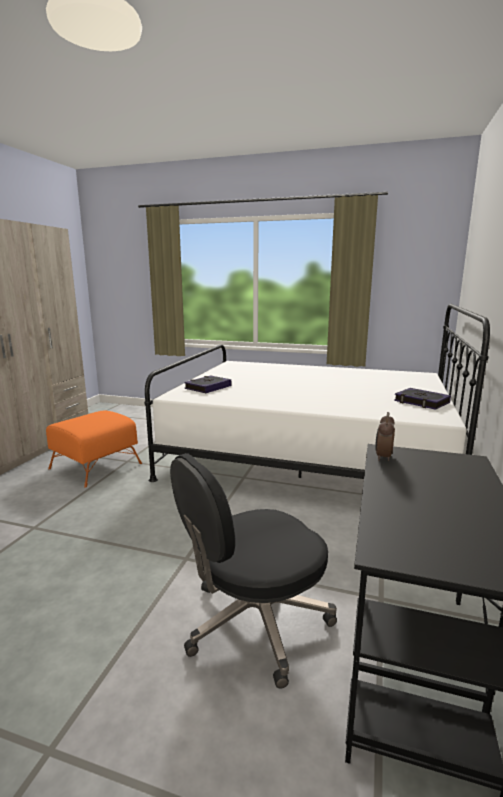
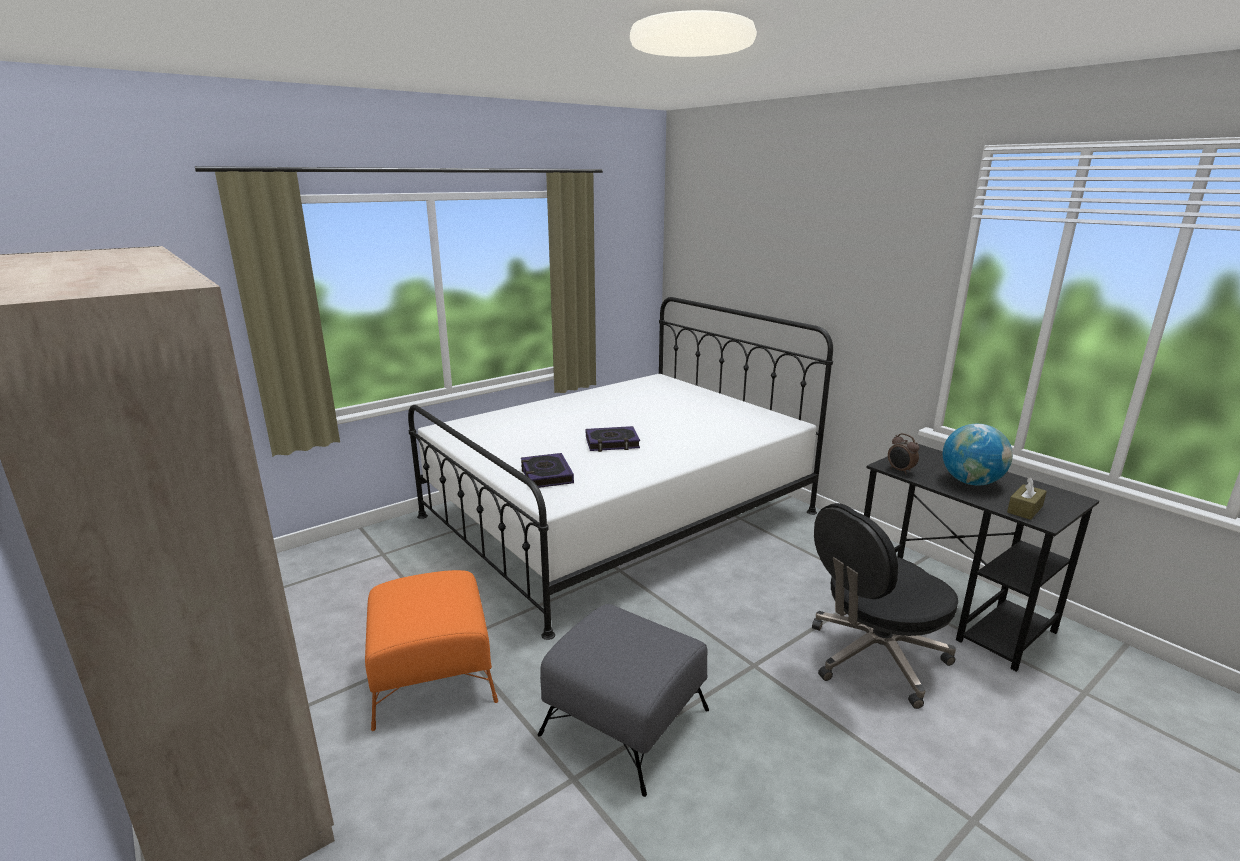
camera: 55 degrees left, 5 degrees up
black office chair [170,453,337,689] -> black office chair turned 60 degrees clockwise [812,503,958,709]
book [394,388,451,410] -> book moved to [586,426,640,452]
none -> grey ottoman [538,604,709,797]
none -> globe [943,424,1013,485]
none -> brown tissue box [1007,477,1047,520]

